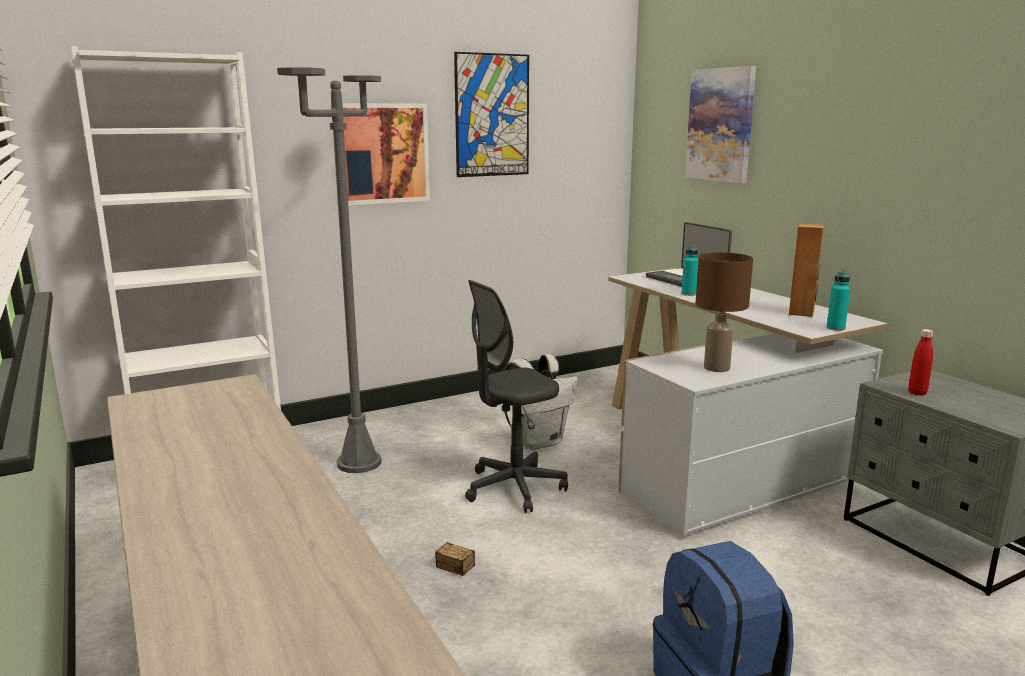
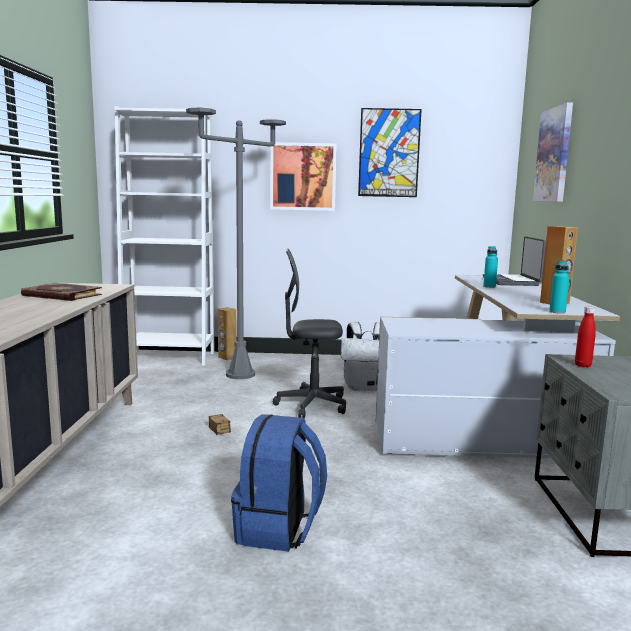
camera: 30 degrees right, 5 degrees down
brown table lamp [695,252,753,372] -> none
none -> book [21,283,102,301]
none -> brown speaker [218,307,237,360]

